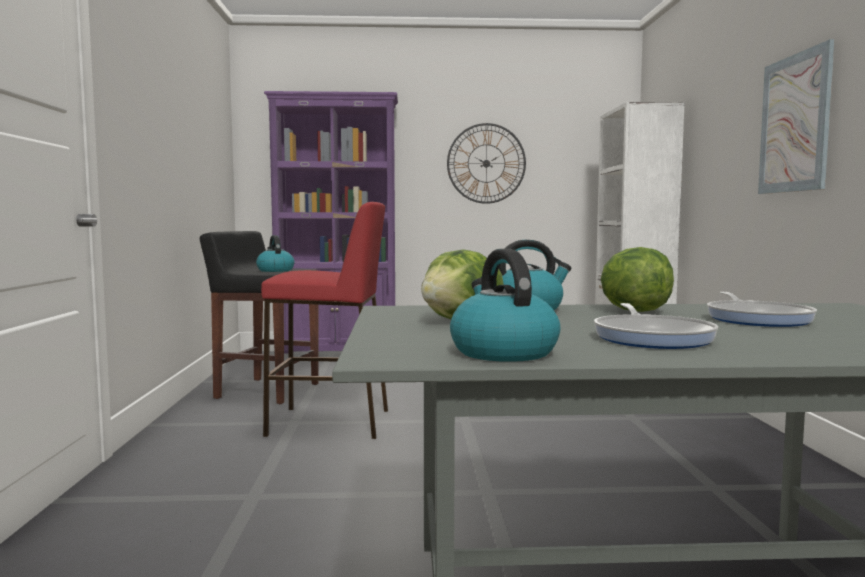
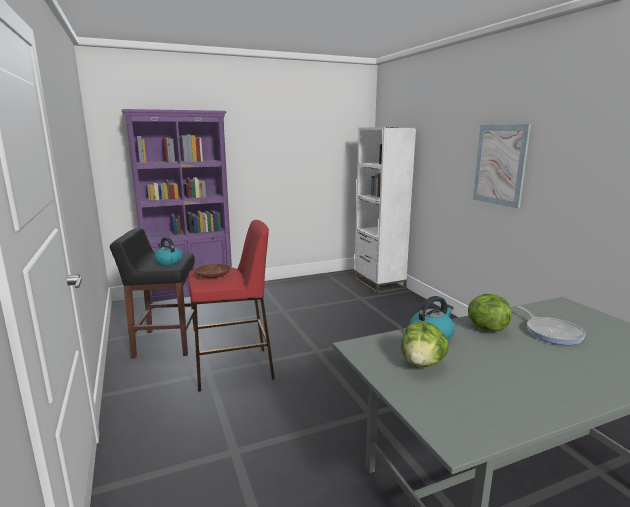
camera: 20 degrees left, 10 degrees up
wall clock [447,123,526,204] -> none
kettle [450,249,560,362] -> none
frying pan [594,303,718,349] -> none
none -> brown plate [195,264,230,278]

